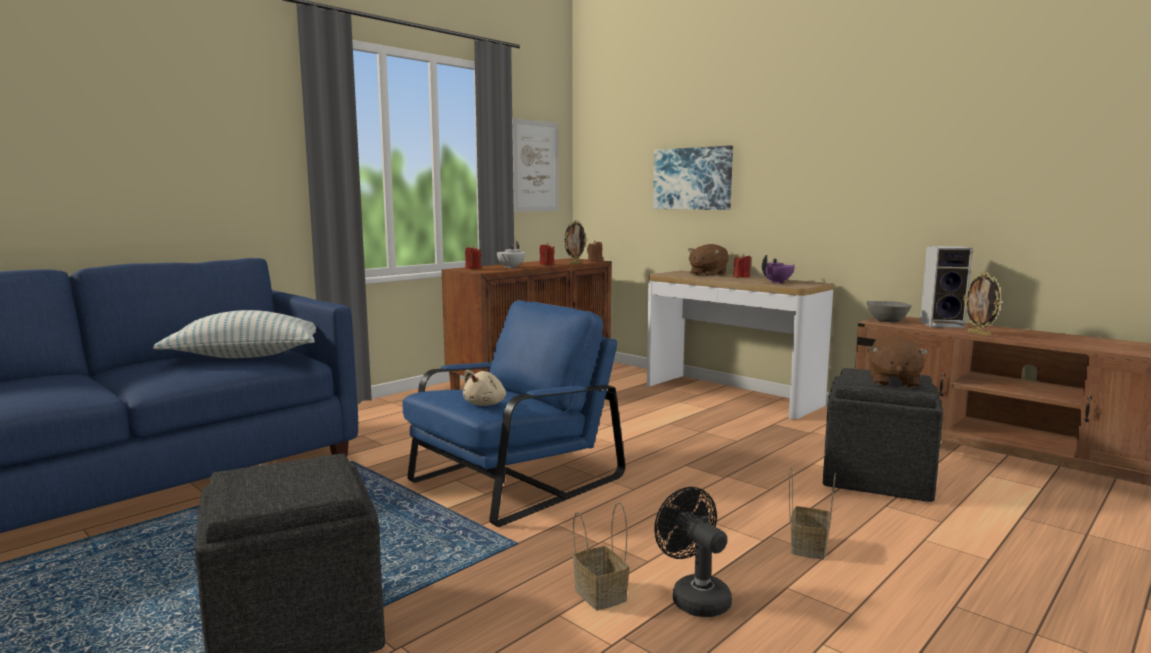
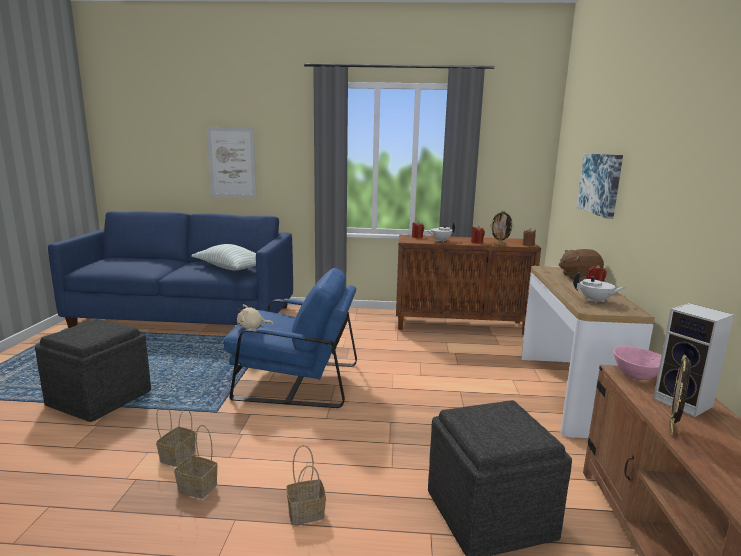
camera: 50 degrees right, 5 degrees up
picture [512,118,558,212] -> picture moved to [206,127,257,198]
black fan [654,487,732,617] -> basket [174,425,218,499]
purple teapot [762,255,795,283] -> white teapot [573,272,626,303]
grey bowl [866,301,912,322] -> pink bowl [614,346,662,380]
brown plush toy [869,336,929,388] -> none

